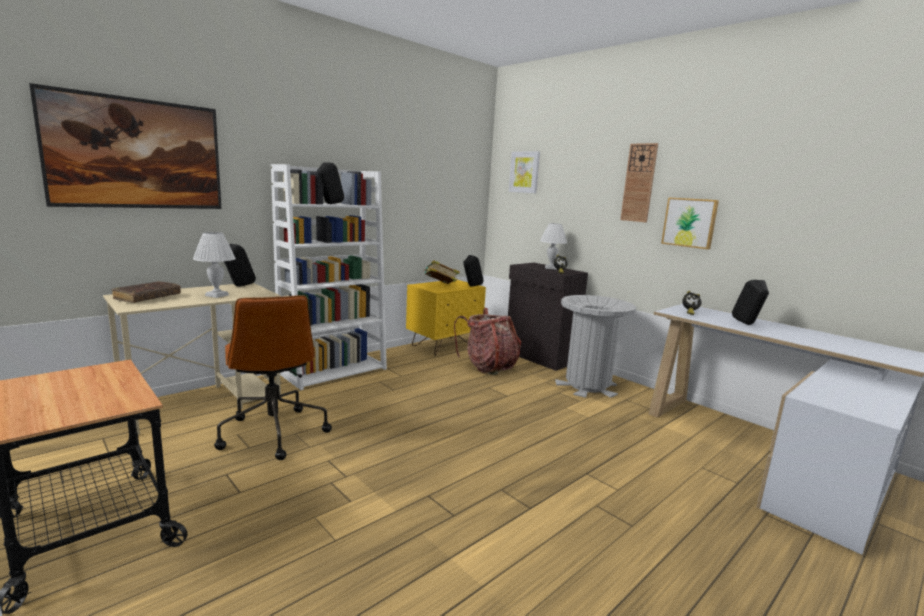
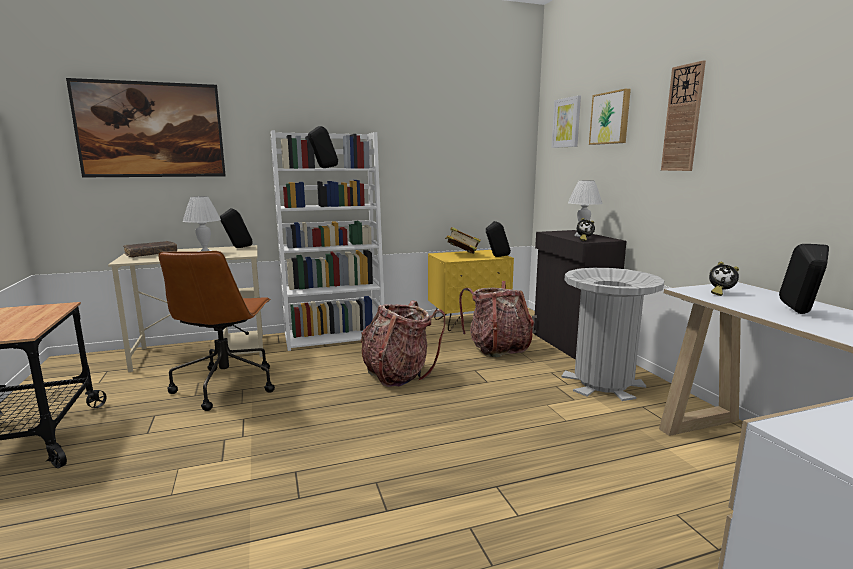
camera: 25 degrees right, 0 degrees up
picture [661,197,719,249] -> picture moved to [589,89,631,145]
none -> backpack [361,301,445,387]

